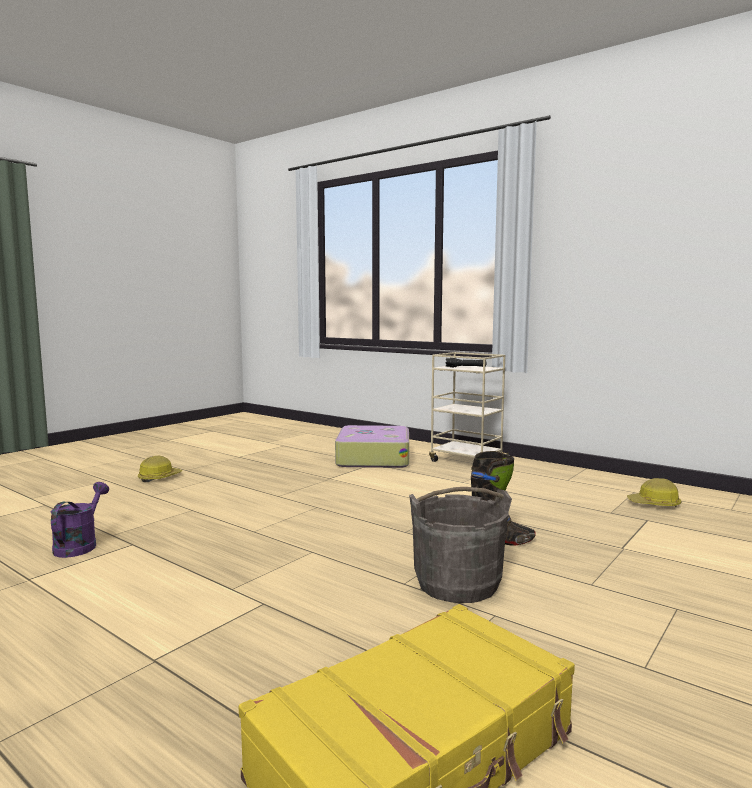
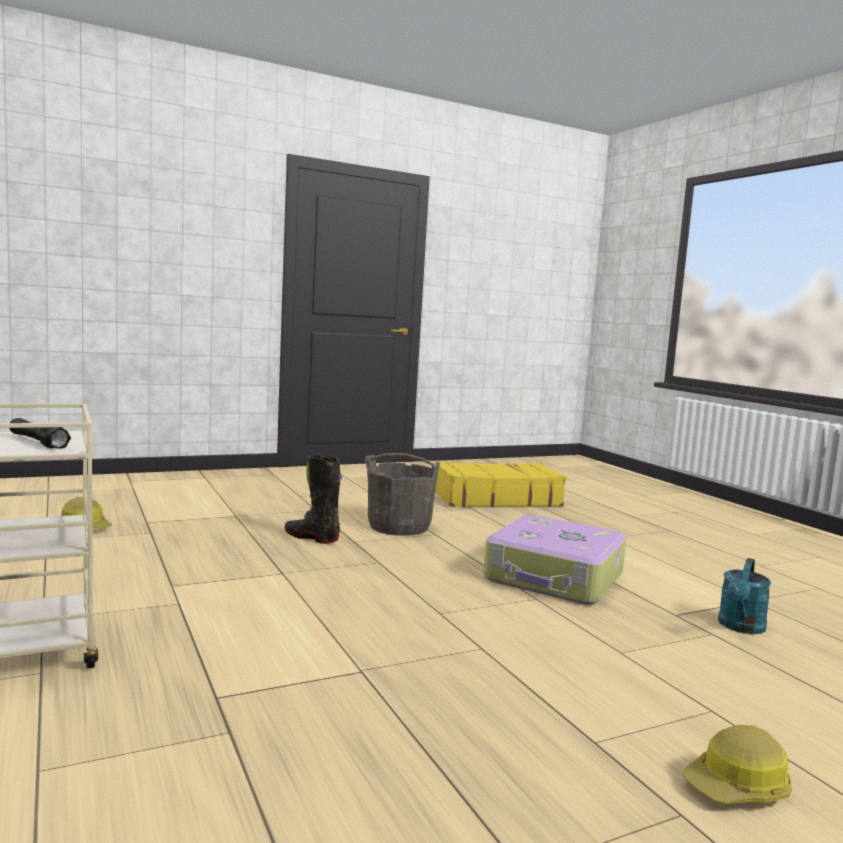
camera: 155 degrees left, 0 degrees up
purple watering can [51,482,109,558] -> turquoise watering can [718,558,771,634]
suitcase [335,425,409,468] -> suitcase moved to [483,515,626,605]

